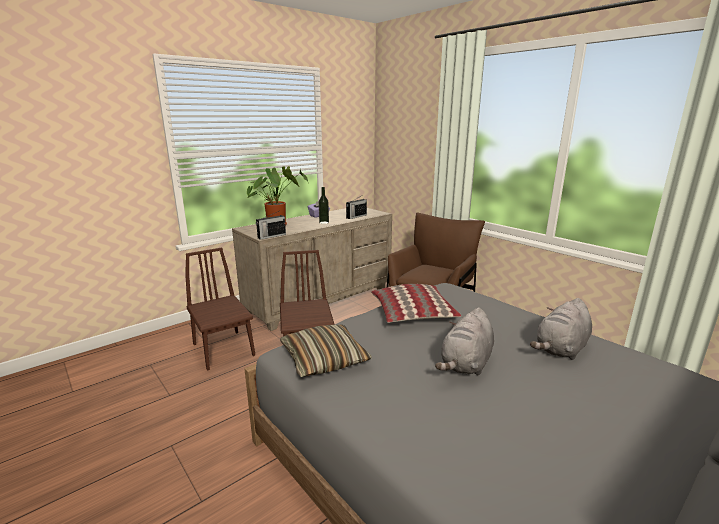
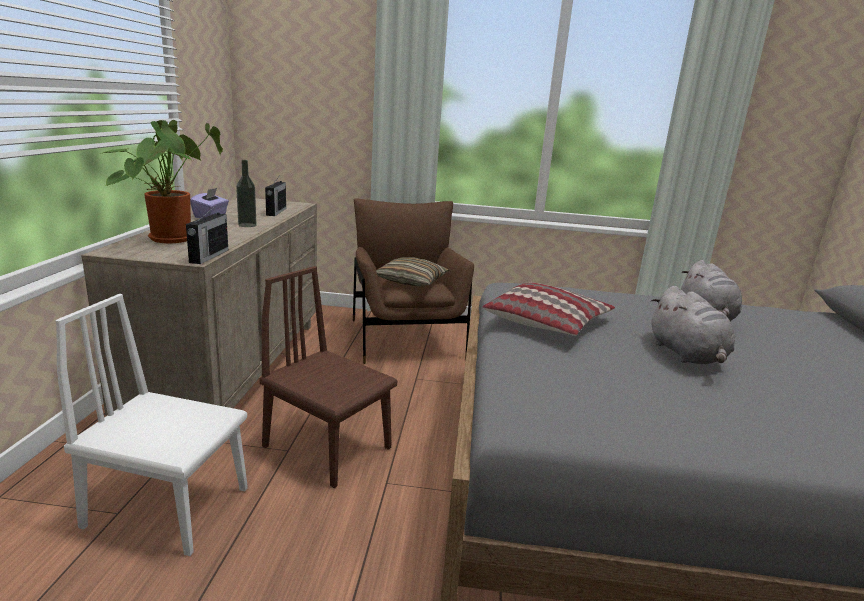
camera: 45 degrees left, 0 degrees up
brown chair [185,248,255,371] -> white chair [55,294,247,556]
pillow [280,325,372,377] -> pillow moved to [376,257,449,286]

